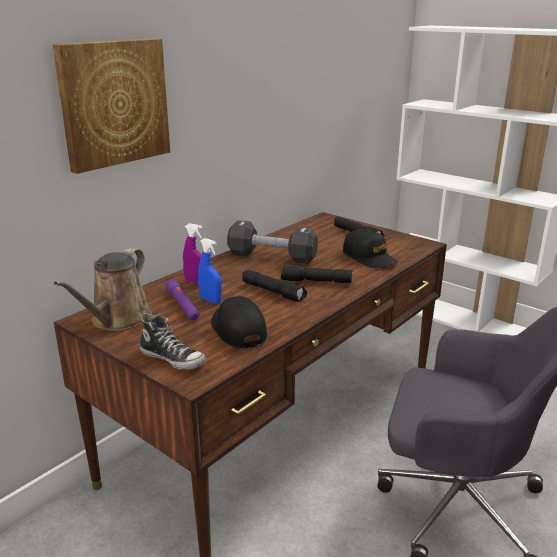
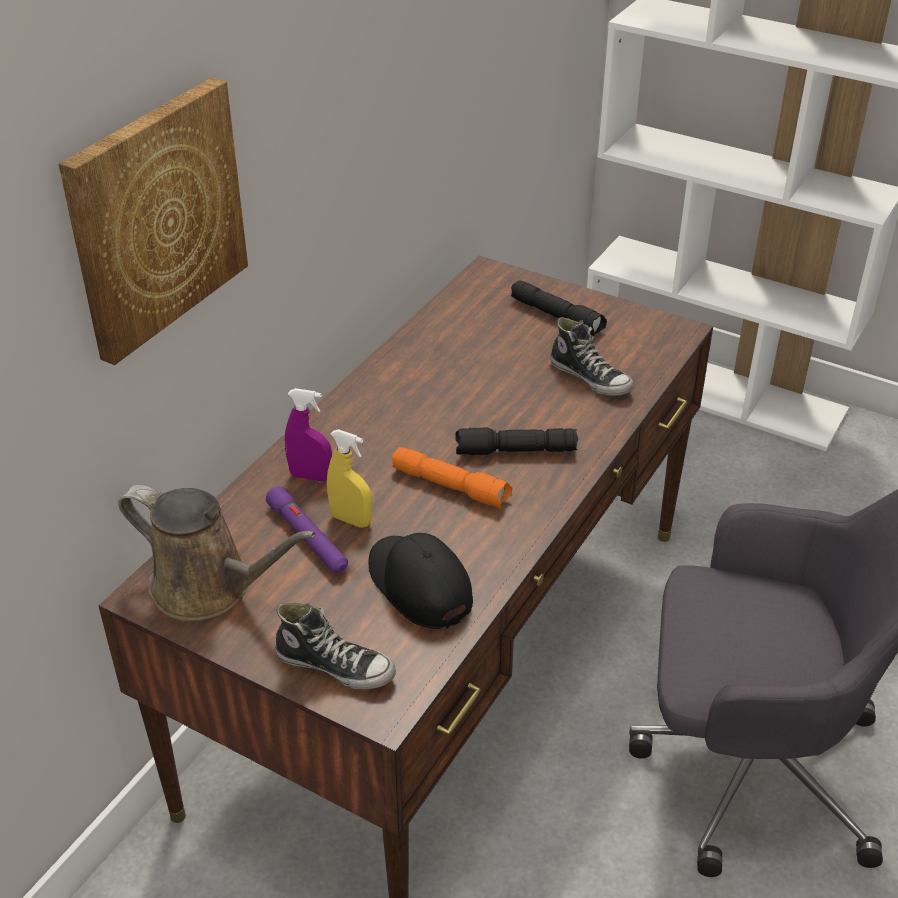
camera: 10 degrees left, 15 degrees up
brown watering can [54,248,152,331] -> brown watering can turned 75 degrees counterclockwise [118,485,316,621]
blue spray bottle [198,238,222,304] -> yellow spray bottle [327,429,372,528]
black dumbbell [227,220,318,264] -> none
black flashlight [242,270,307,302] -> orange flashlight [392,447,512,509]
black cap [343,229,398,268] -> shoe [550,317,634,396]

